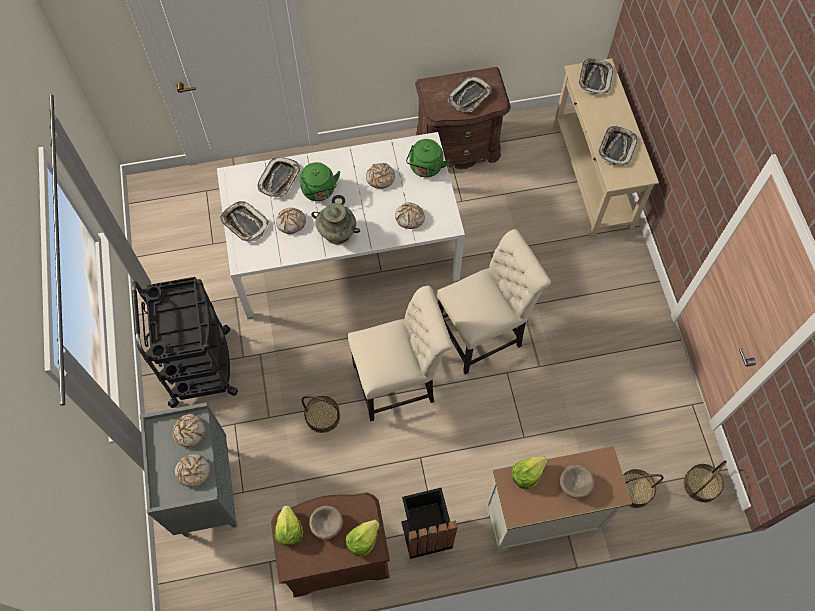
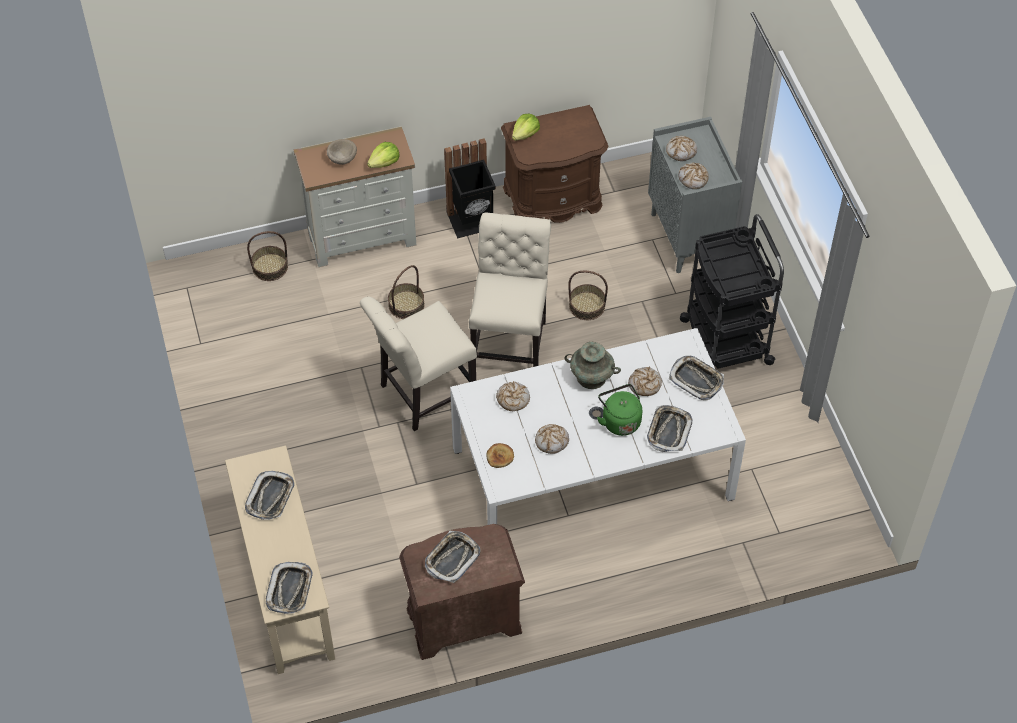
camera: 175 degrees right, 10 degrees down
lettuce [275,505,303,546] -> none
beige bowl [309,506,343,540] -> none
beige chair [348,286,452,422] -> beige chair turned 120 degrees clockwise [469,213,551,367]
green kettle [406,139,450,177] -> bread [487,443,514,468]
basket [684,460,727,503] -> basket moved to [388,265,425,319]

